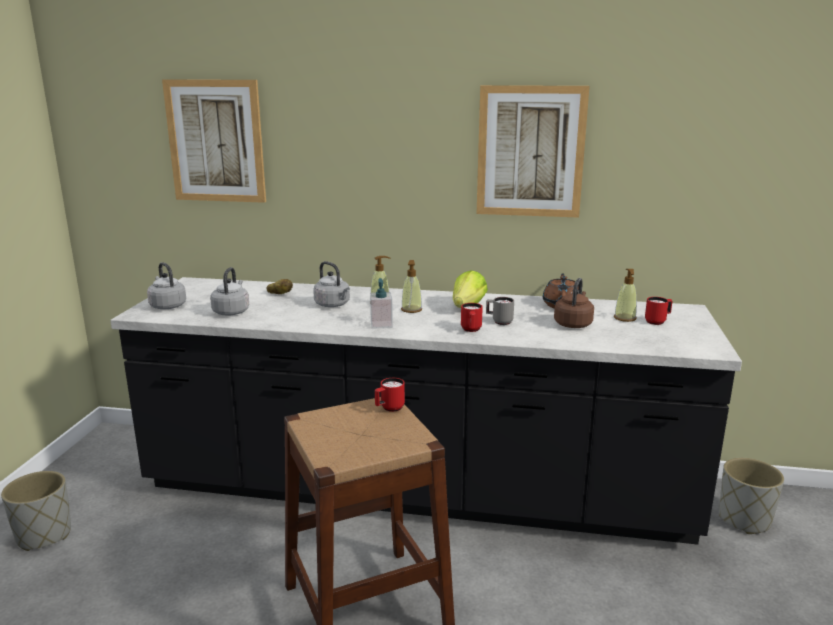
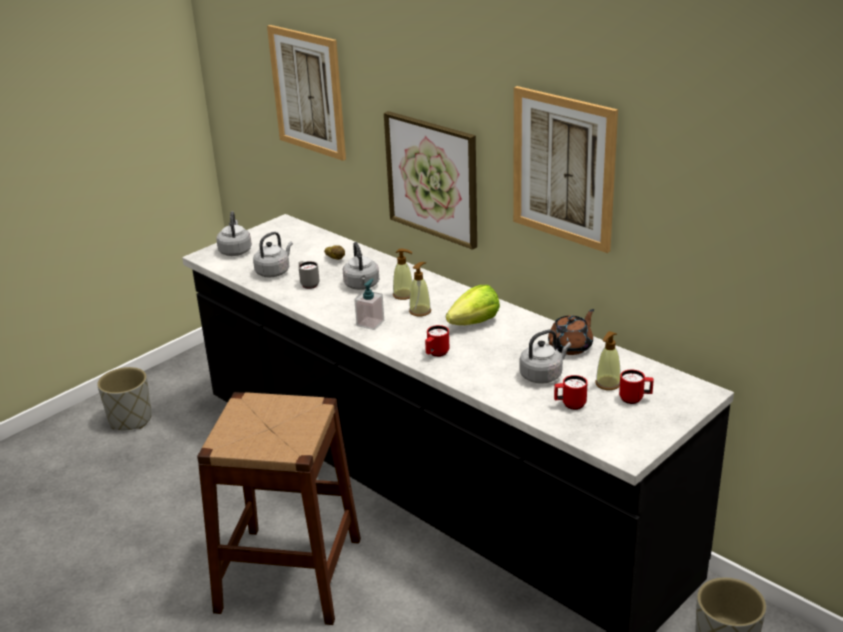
camera: 35 degrees right, 10 degrees up
red mug [375,378,405,412] -> red mug moved to [554,375,588,410]
grey mug [486,297,514,325] -> grey mug moved to [298,261,320,289]
brown kettle [554,278,594,328] -> grey kettle [519,329,571,384]
none -> picture [384,111,477,250]

